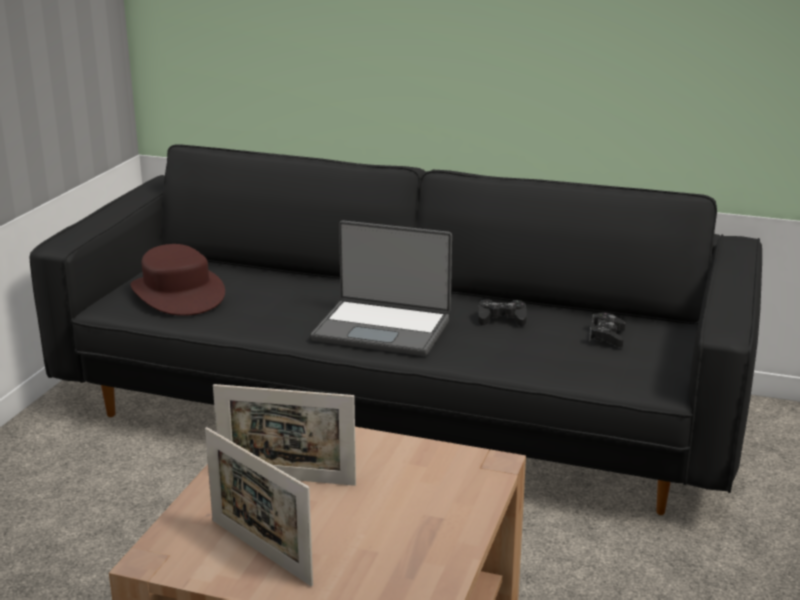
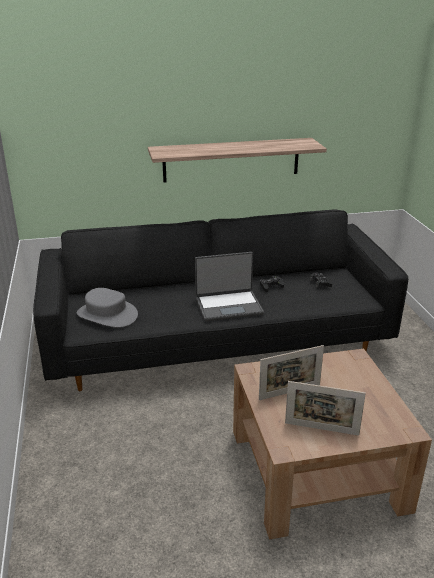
camera: 30 degrees left, 5 degrees up
brown hat [131,244,225,316] -> grey hat [77,288,138,328]
none -> shelf [148,138,327,183]

